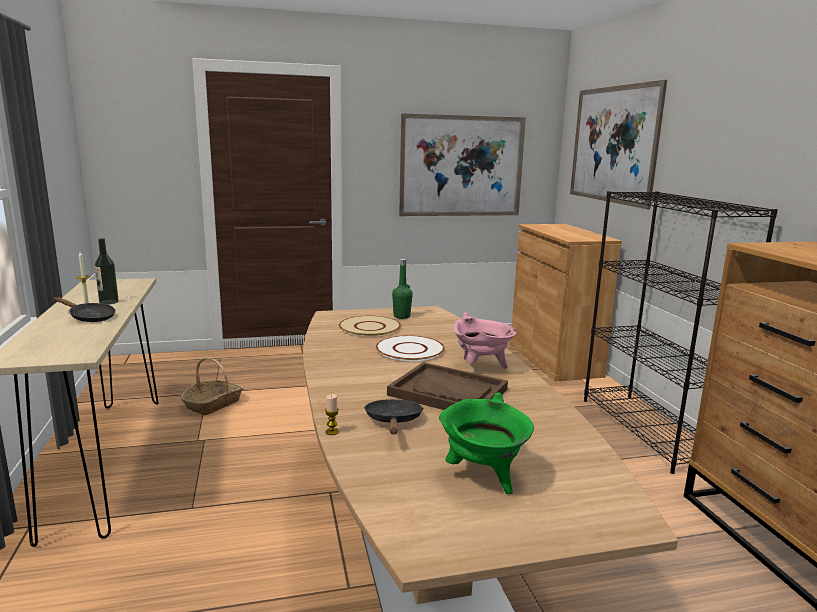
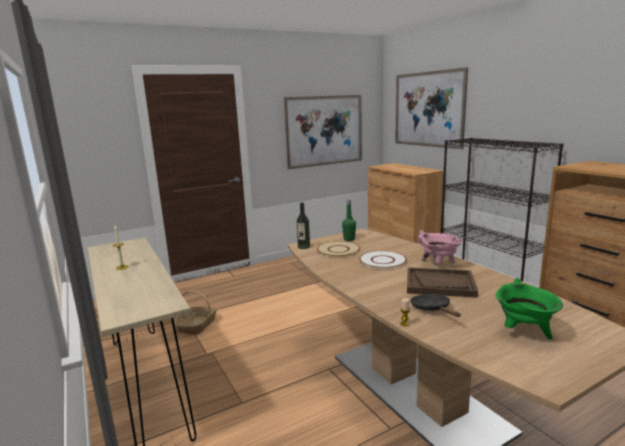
camera: 15 degrees left, 0 degrees up
black frying pan [54,297,116,322] -> none
bottle [95,238,119,305] -> bottle moved to [297,203,310,249]

